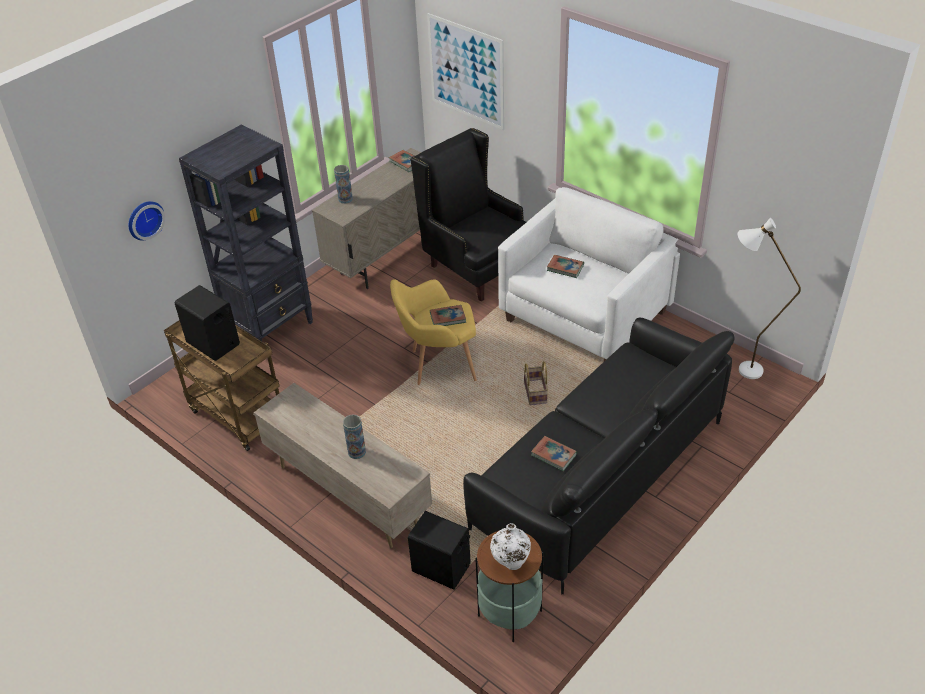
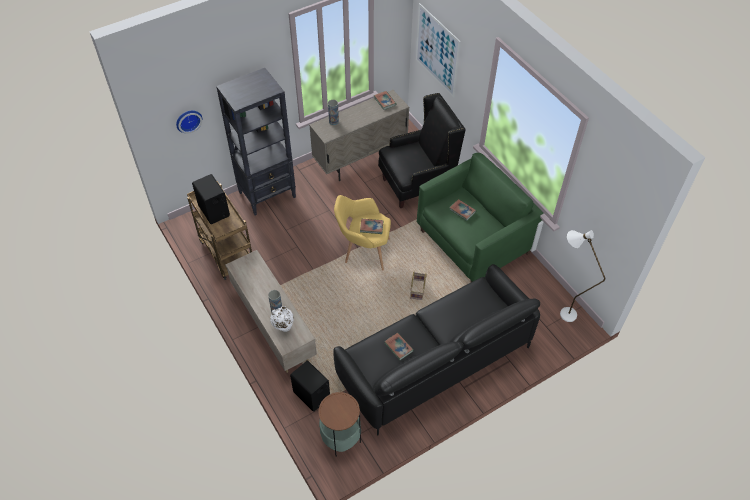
camera: 15 degrees right, 10 degrees up
black armchair [410,128,526,301] -> black armchair turned 90 degrees clockwise [378,93,466,208]
white vase [490,523,531,570] -> white vase moved to [270,306,294,332]
white armchair [498,187,678,361] -> green armchair [417,153,543,282]

